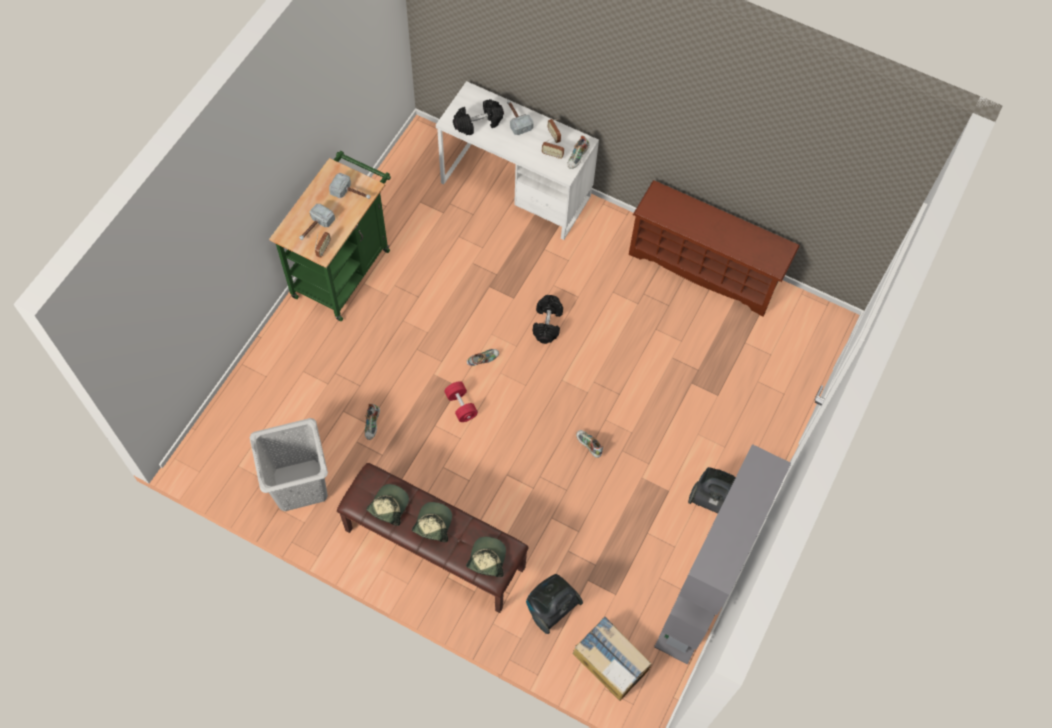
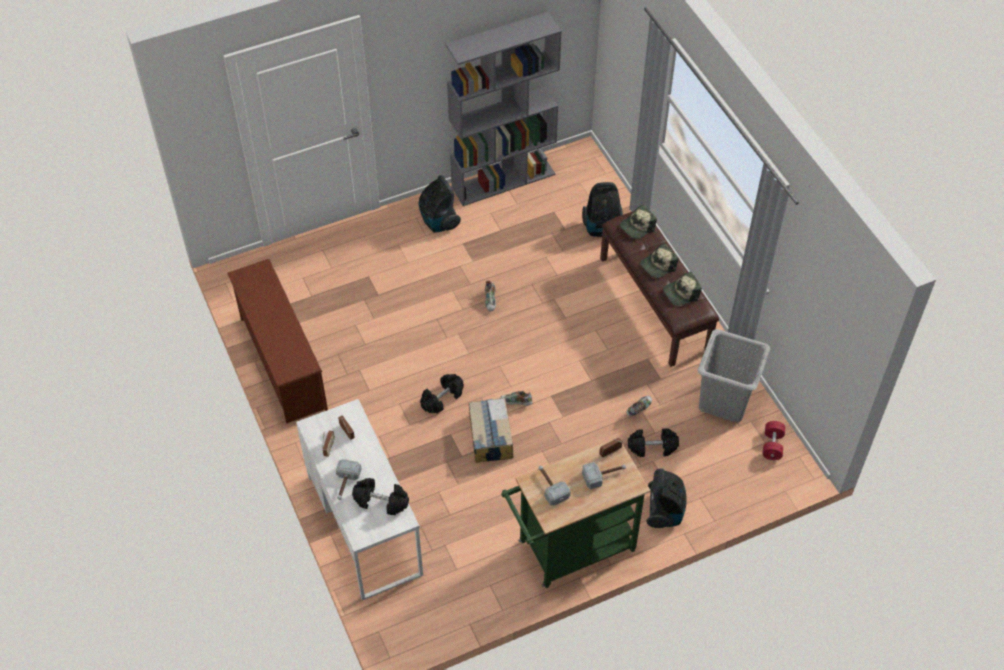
camera: 140 degrees left, 10 degrees down
red dumbbell [444,381,478,422] -> red dumbbell moved to [762,421,785,460]
shoe [567,136,590,169] -> none
cardboard box [573,617,652,701] -> cardboard box moved to [469,398,513,463]
none -> black dumbbell [628,428,679,457]
none -> vacuum cleaner [647,468,687,528]

